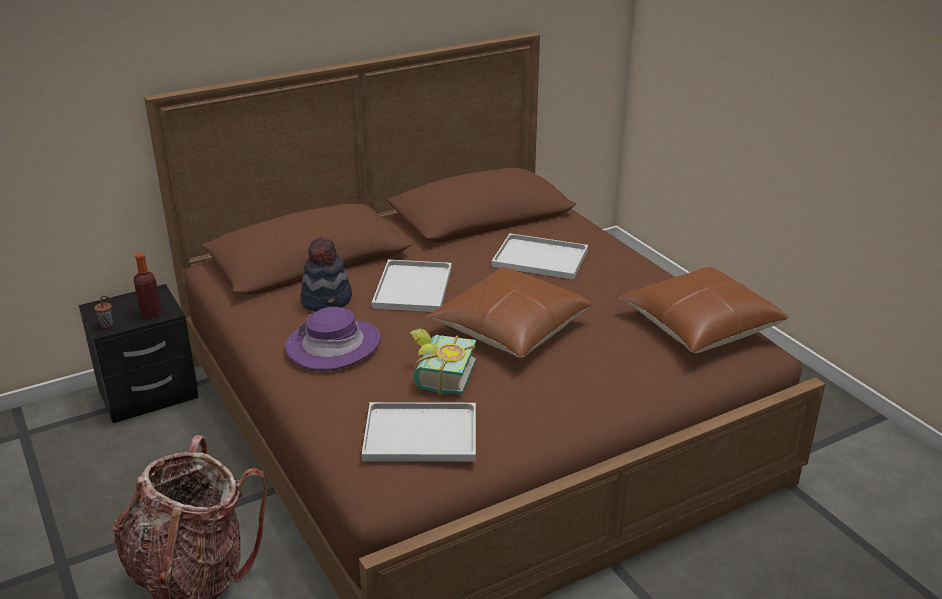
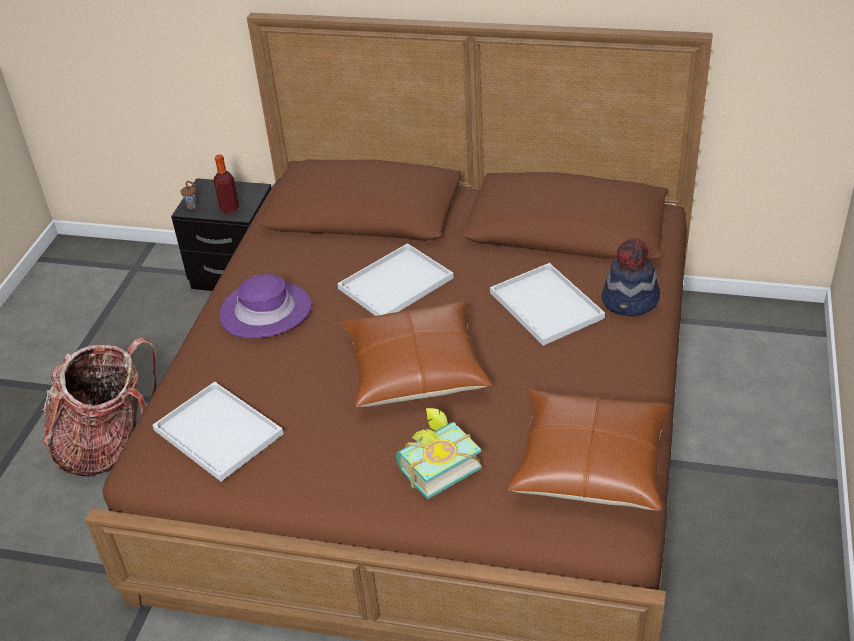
camera: 45 degrees right, 10 degrees up
hat [301,236,352,312] -> hat moved to [602,238,660,317]
book [410,329,476,396] -> book moved to [396,408,482,499]

